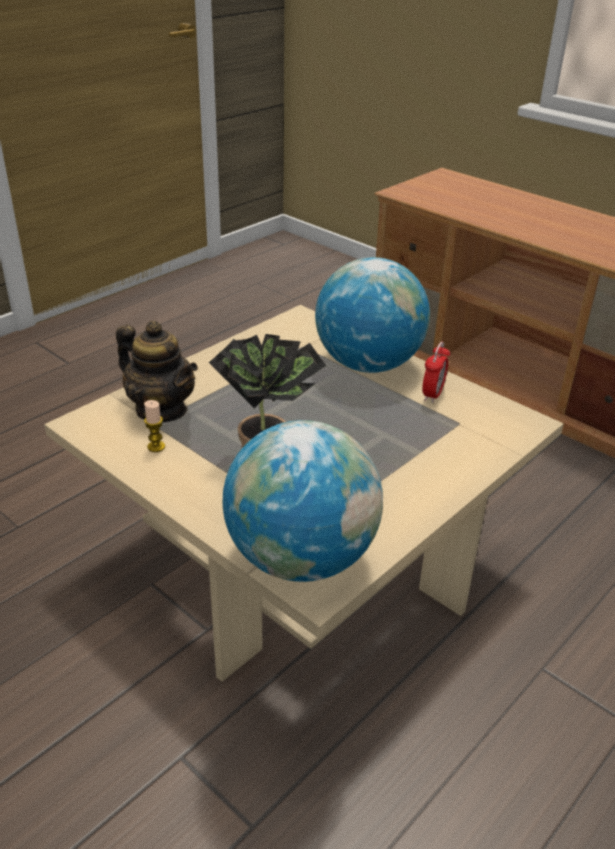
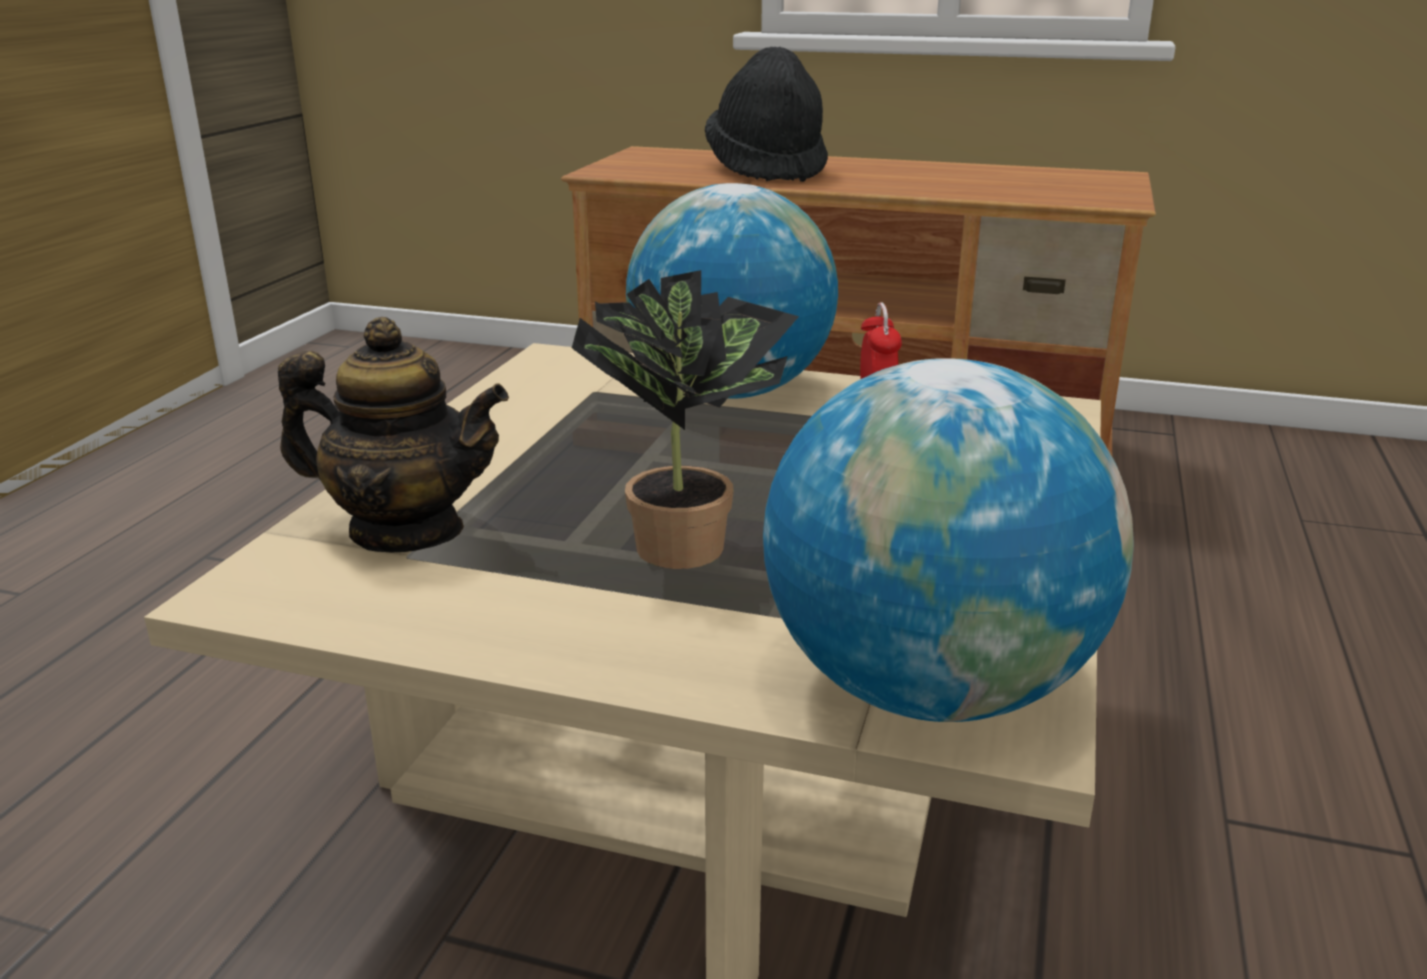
camera: 25 degrees left, 10 degrees down
candle [144,400,165,452] -> none
none -> black hat [705,47,828,182]

